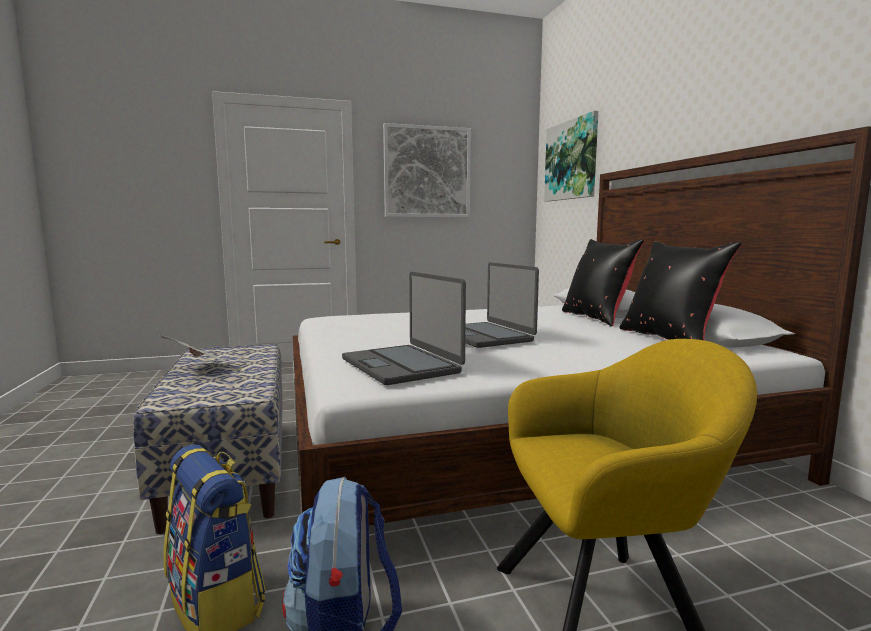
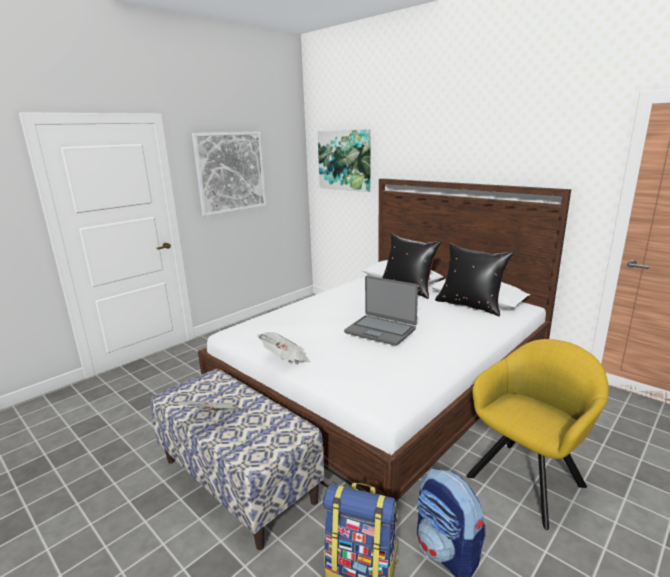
camera: 30 degrees left, 10 degrees up
laptop [342,272,466,385] -> none
none -> newspaper [257,332,311,362]

